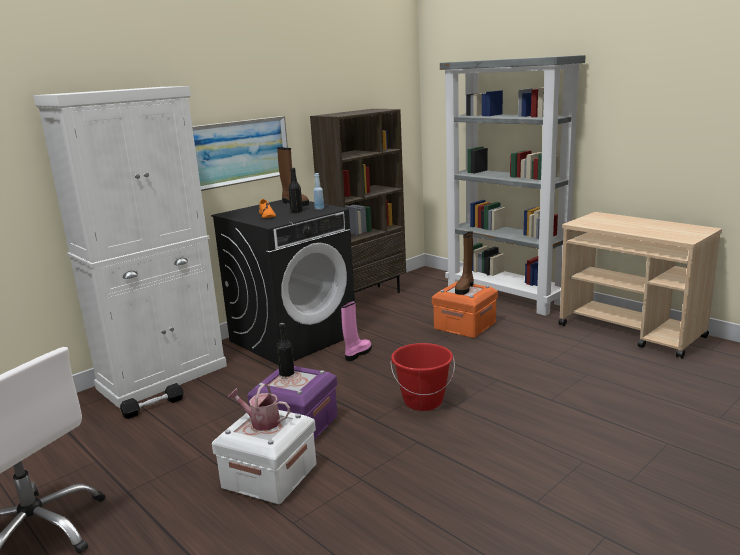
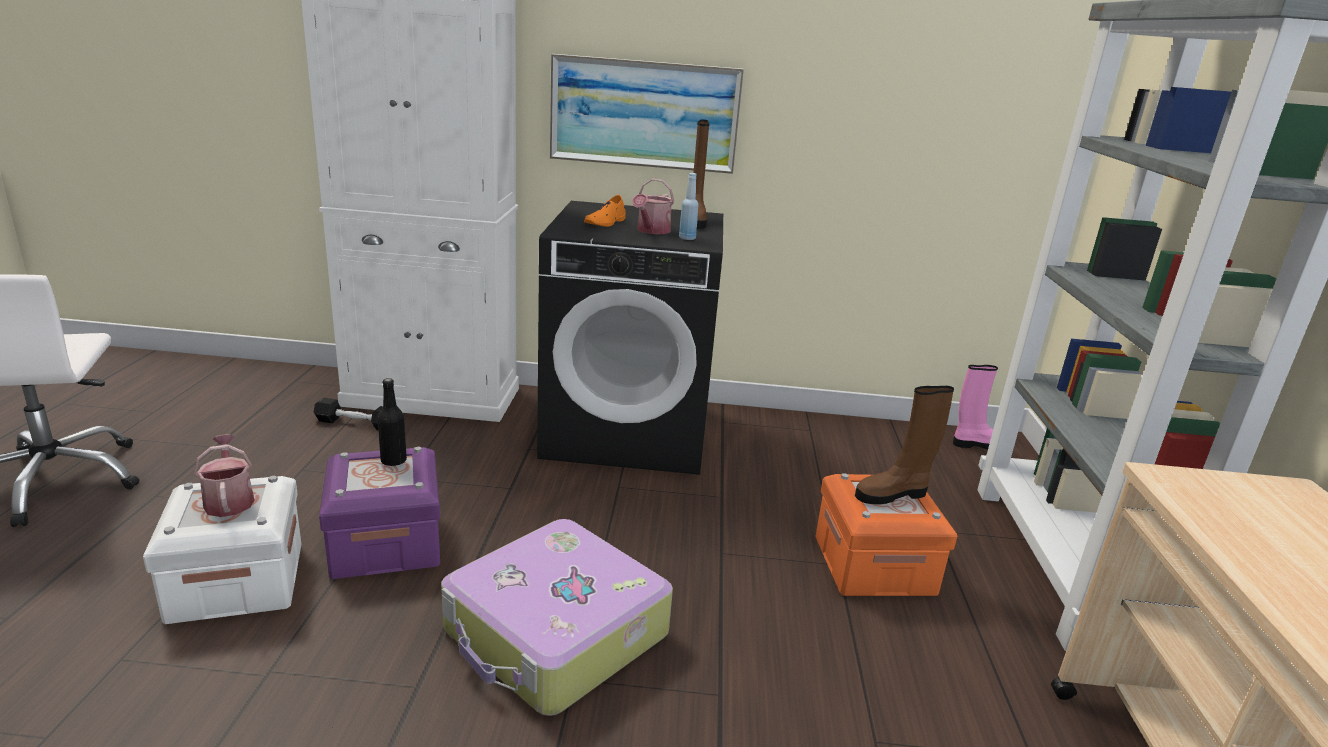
camera: 45 degrees right, 5 degrees up
black bottle [288,168,303,213] -> watering can [632,178,674,234]
brown bookcase [310,109,406,293] -> none
pink boot [341,300,372,361] -> pink boot moved to [953,365,998,449]
red bucket [390,343,455,411] -> suitcase [441,519,673,716]

